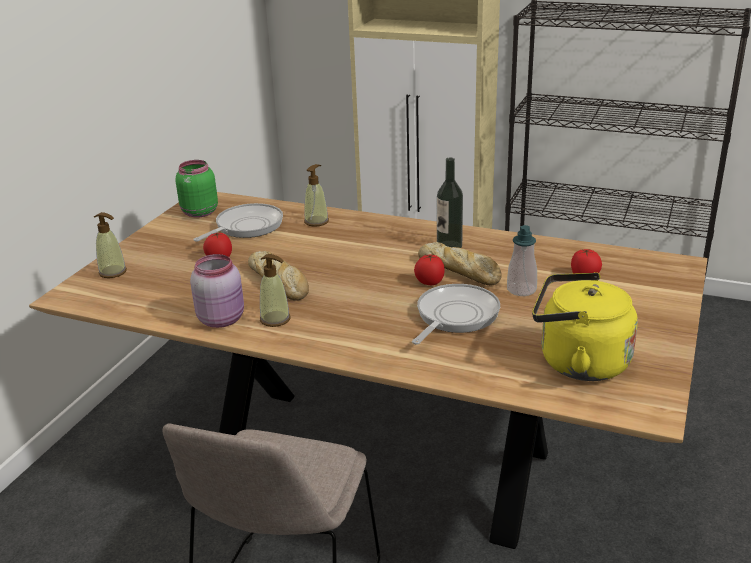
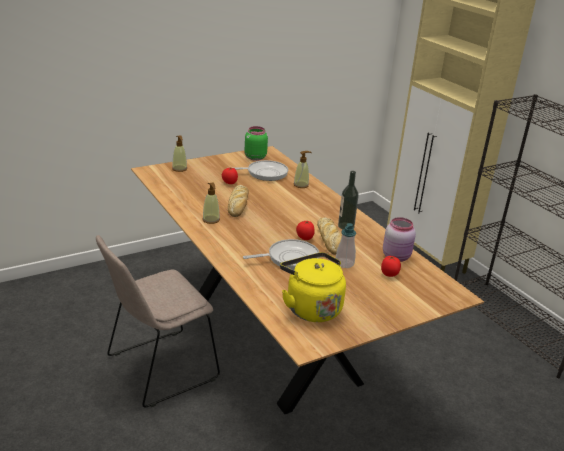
camera: 35 degrees right, 0 degrees up
pink jar [190,254,244,328] -> pink jar moved to [383,217,416,262]

